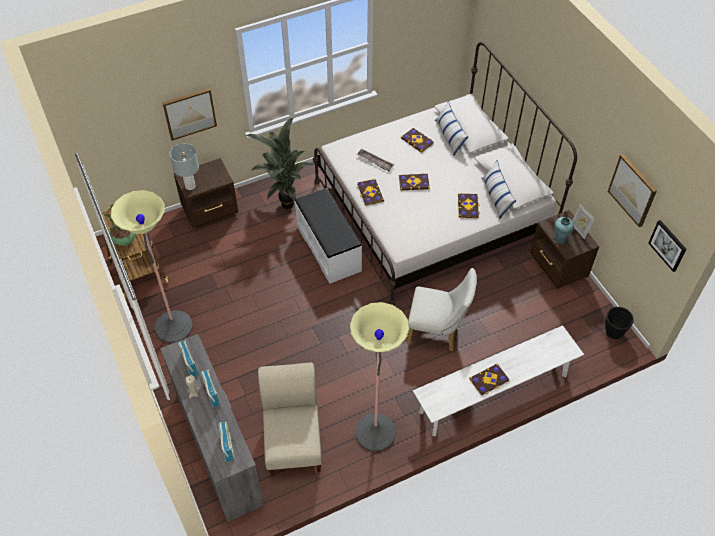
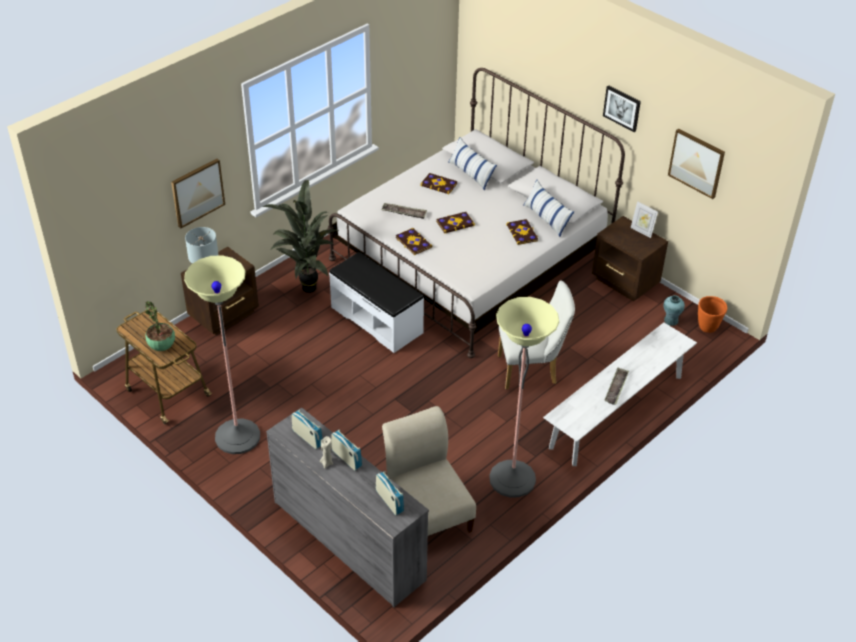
camera: 20 degrees left, 10 degrees down
book [469,363,510,396] -> tray [604,367,629,405]
turquoise vase [554,217,574,244] -> turquoise vase moved to [663,295,685,326]
black planter [605,307,634,339] -> orange planter [698,296,727,333]
picture [648,220,686,272] -> picture moved to [603,85,641,132]

